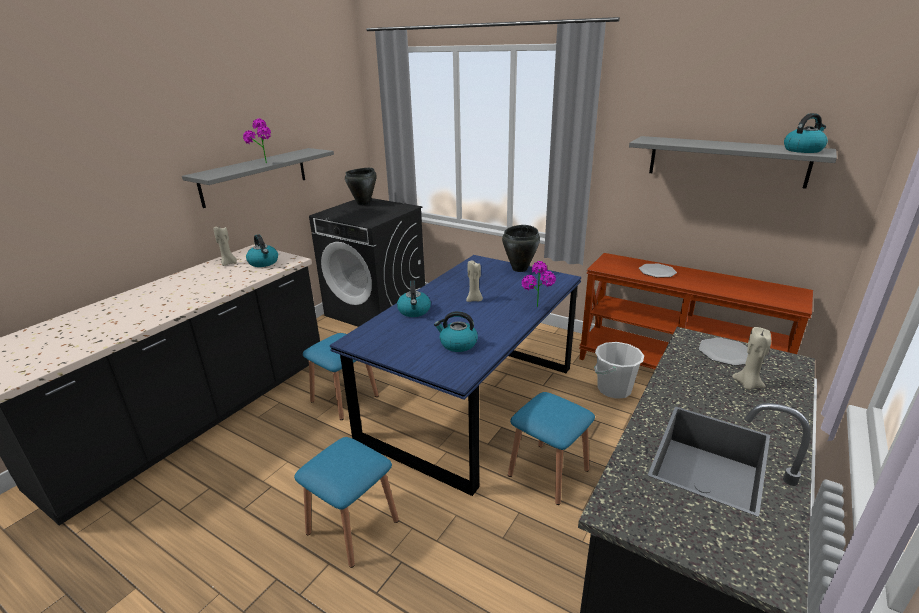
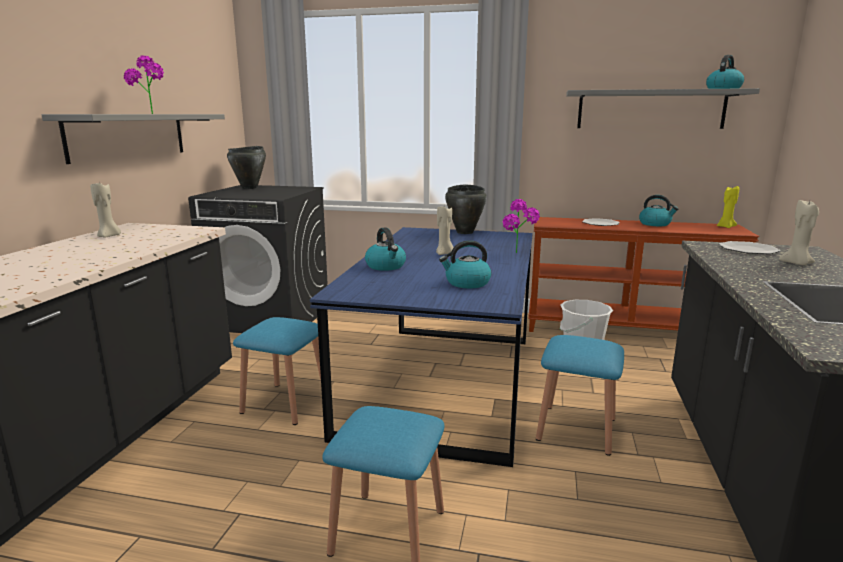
camera: 20 degrees left, 10 degrees down
kettle [246,235,278,267] -> kettle moved to [639,195,678,226]
none -> yellow candle [717,186,739,228]

